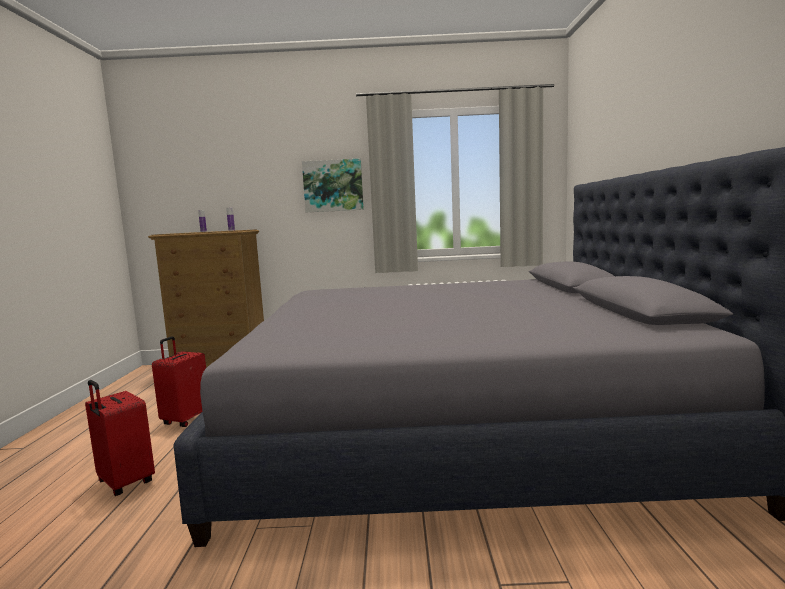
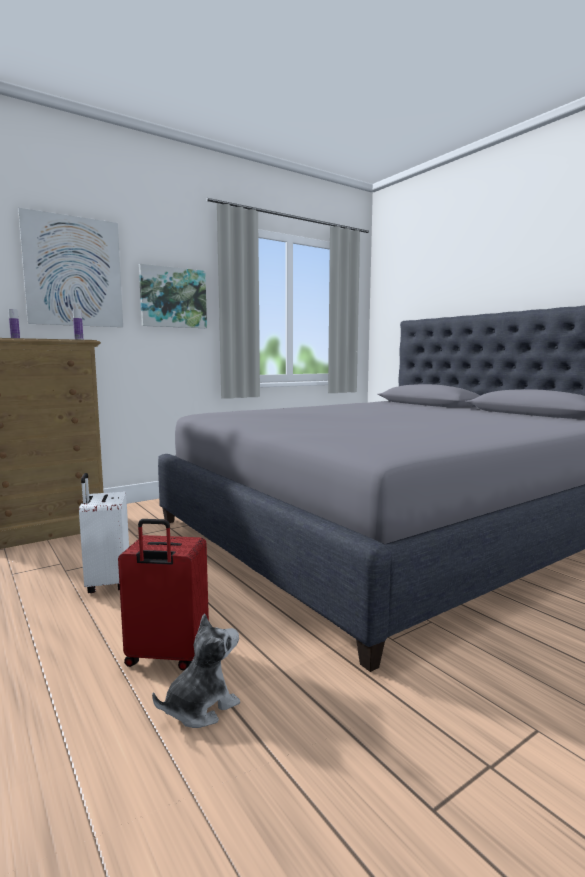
camera: 35 degrees left, 0 degrees up
red suitcase [152,336,206,427] -> white suitcase [79,473,129,593]
none -> picture [18,208,123,327]
none -> plush toy [152,614,240,728]

